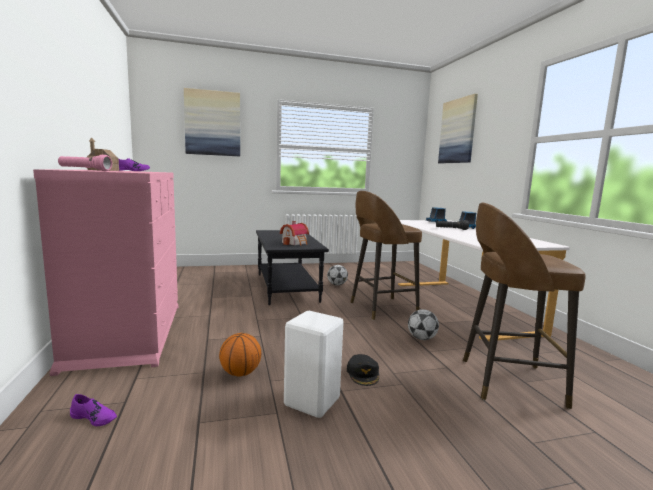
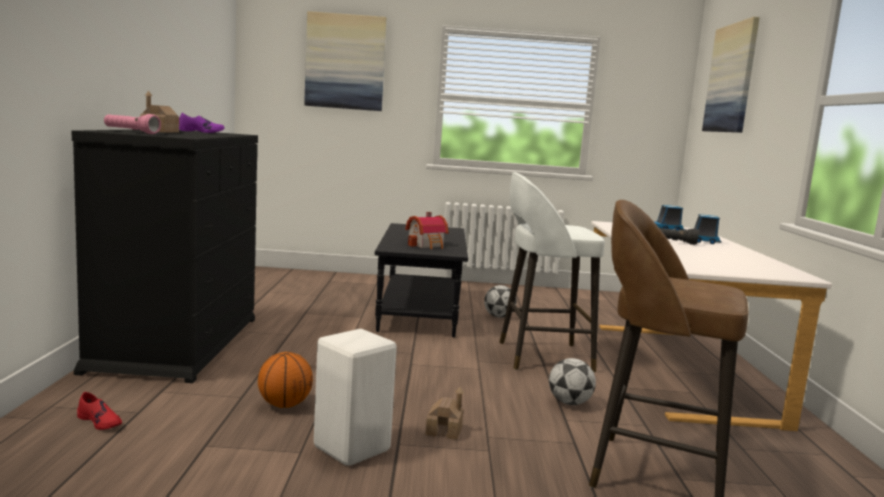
camera: 15 degrees right, 0 degrees up
pink dresser [33,169,178,376] -> black dresser [72,129,258,383]
purple shoe [70,394,117,426] -> red shoe [77,392,122,430]
black cap [347,354,379,386] -> toy house [425,387,464,440]
brown stool [350,191,422,320] -> white stool [499,172,605,373]

